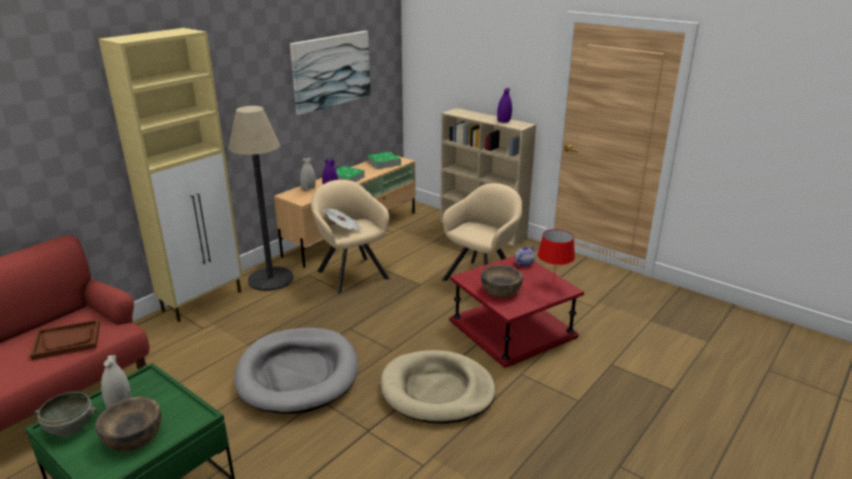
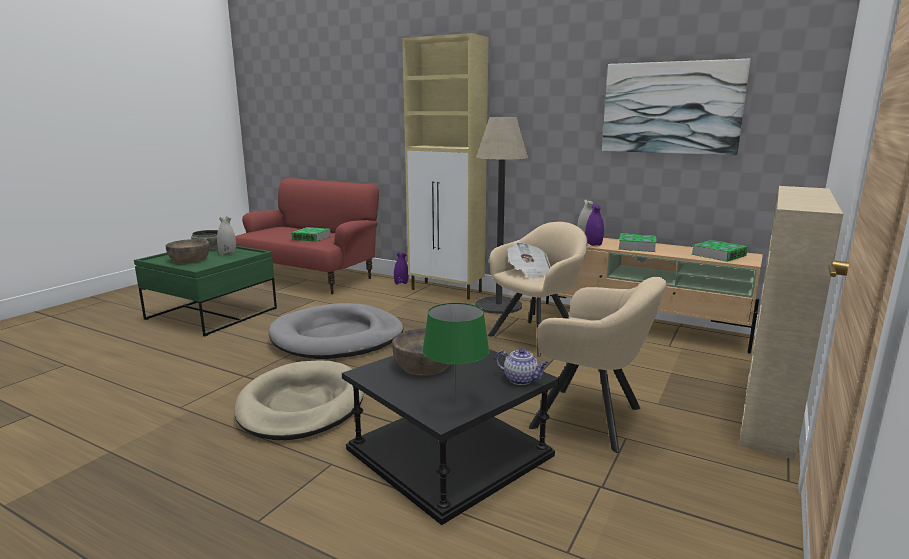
camera: 80 degrees right, 10 degrees down
brown tray [30,319,100,360] -> book [291,227,331,242]
red side table [449,256,584,368] -> black side table [342,349,559,525]
purple vase [497,88,512,123] -> purple vase moved to [394,252,409,284]
red table lamp [538,229,575,285] -> green table lamp [422,303,489,405]

